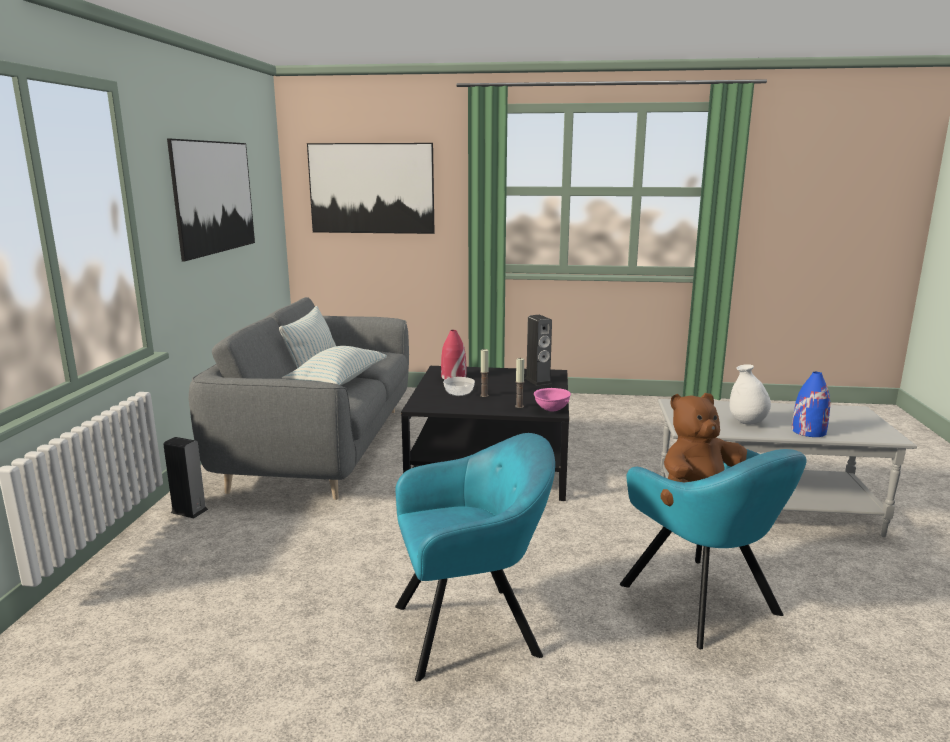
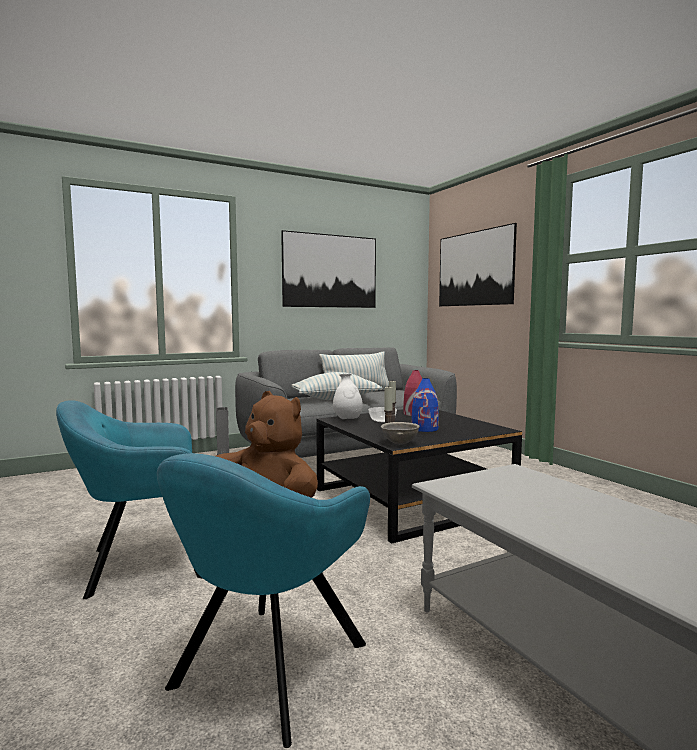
camera: 55 degrees right, 10 degrees down
turquoise armchair [395,433,555,681] -> turquoise armchair turned 120 degrees clockwise [56,400,203,599]
speaker [525,315,552,386] -> none
pink bowl [534,388,571,412] -> grey bowl [381,422,420,445]
white vase [730,364,771,424] -> white vase moved to [333,373,363,419]
blue vase [792,372,830,437] -> blue vase moved to [412,378,439,432]

